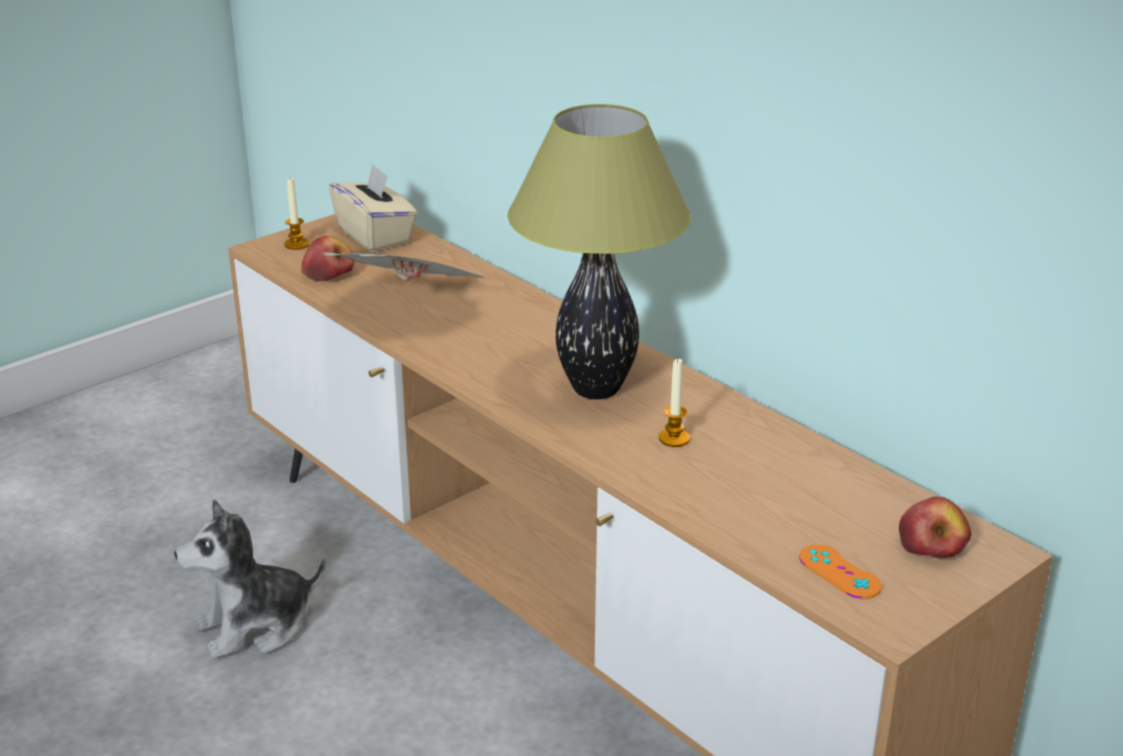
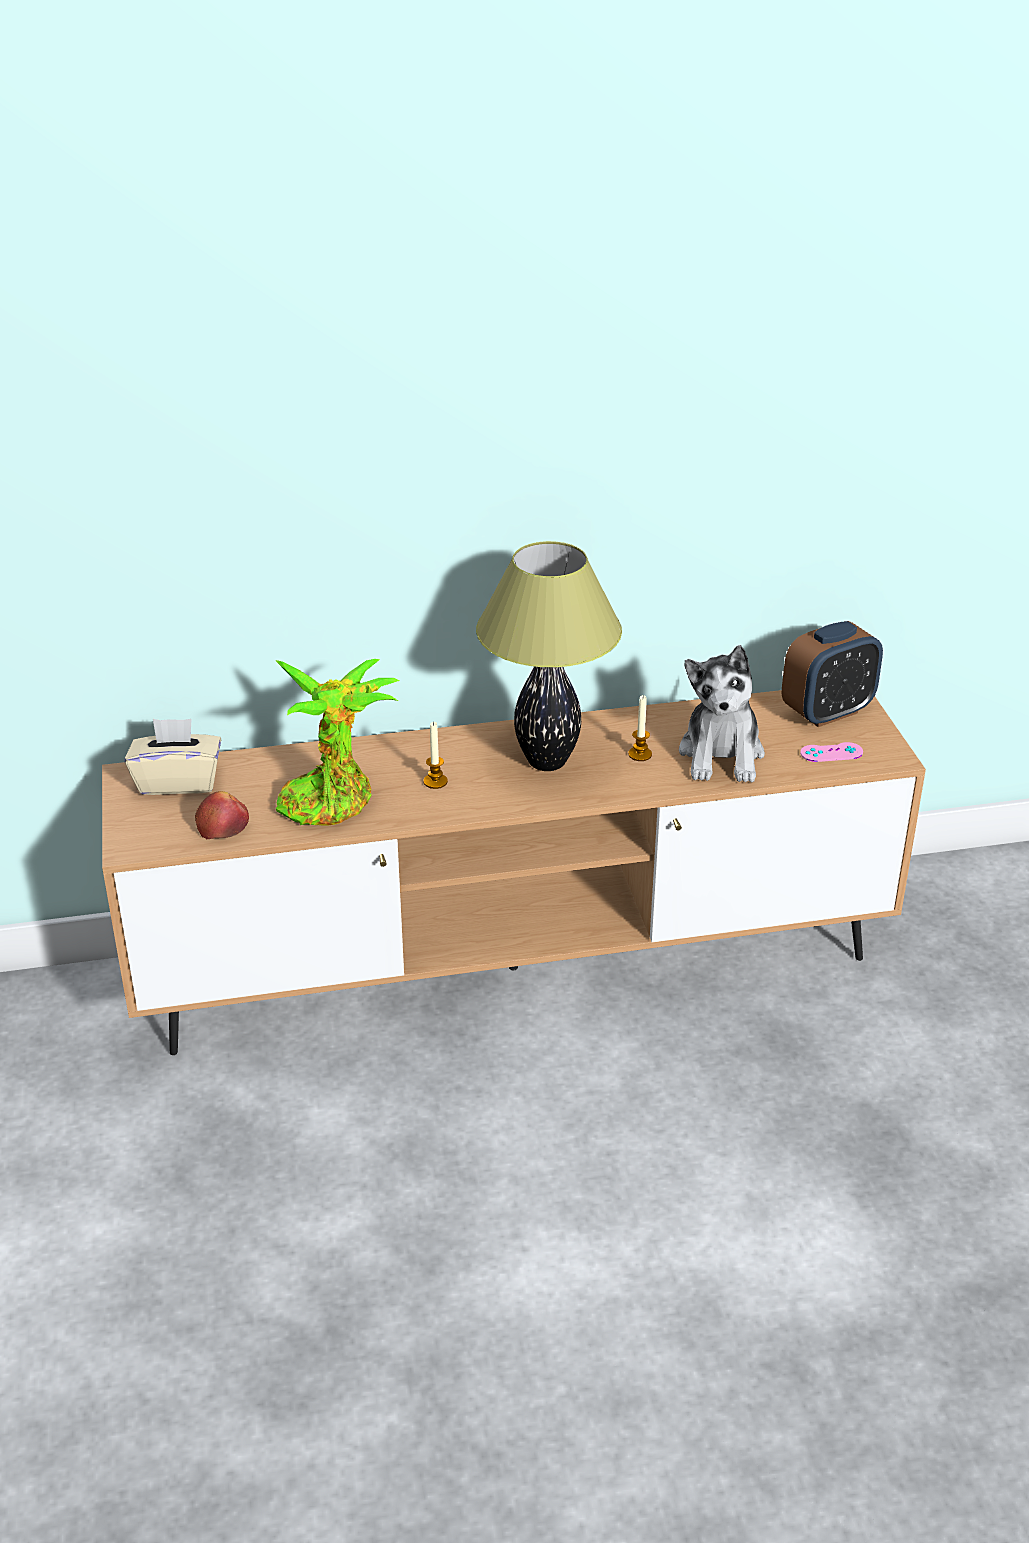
camera: 60 degrees left, 5 degrees up
plush toy [174,499,326,660] -> plush toy moved to [679,645,765,782]
candle [284,178,309,250] -> candle moved to [424,722,448,789]
newspaper [323,253,484,281] -> potted plant [276,659,400,826]
orange game controller [799,544,882,599] -> pink game controller [800,742,863,762]
apple [899,497,972,558] -> alarm clock [782,621,883,727]

